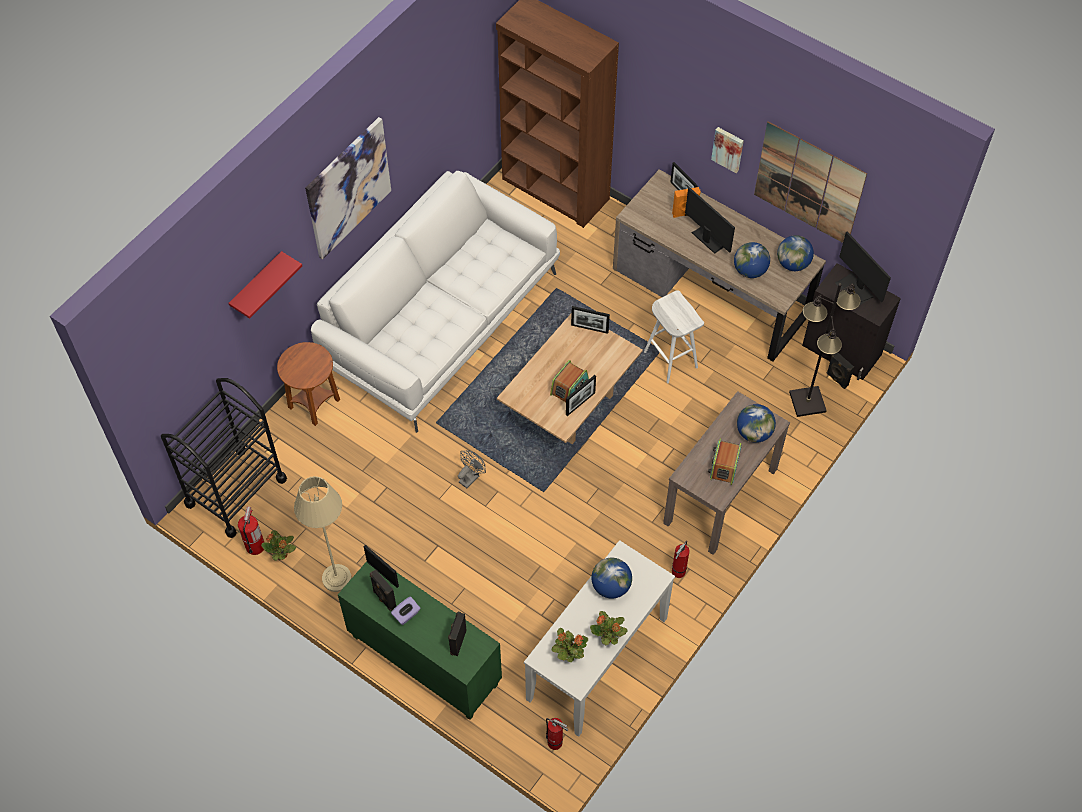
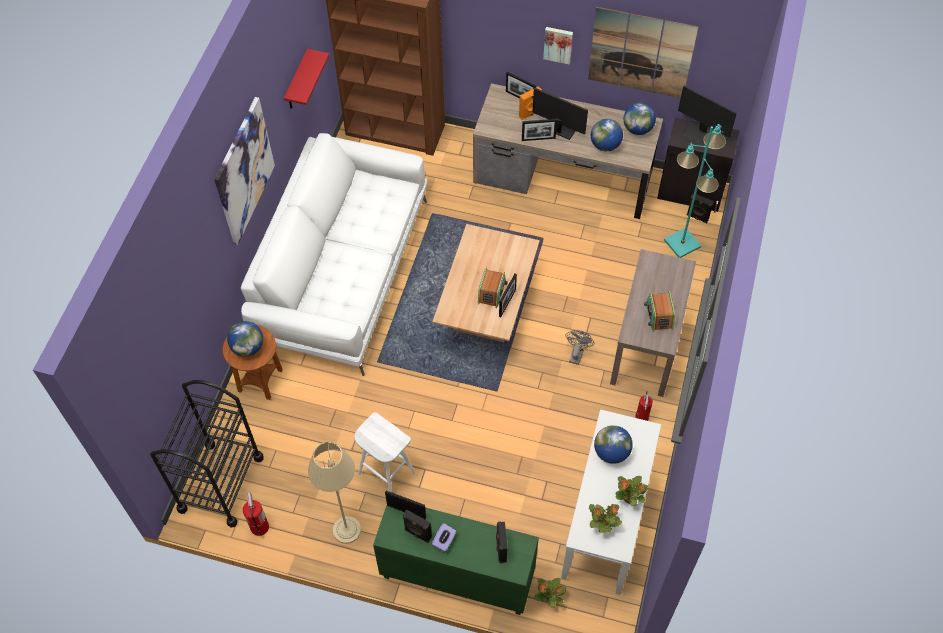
camera: 20 degrees left, 0 degrees up
red shelf [228,251,302,319] -> red shelf moved to [284,49,330,109]
potted plant [261,530,296,561] -> potted plant moved to [535,578,567,608]
grey fan [458,450,486,488] -> grey fan moved to [566,330,595,365]
fire extinguisher [546,718,568,750] -> none
picture frame [571,306,610,334] -> picture frame moved to [522,119,557,141]
white stool [644,290,704,383] -> white stool moved to [354,412,415,492]
globe [737,404,776,443] -> globe moved to [227,321,263,357]
black floor lamp [789,283,861,417] -> turquoise floor lamp [664,124,726,258]

